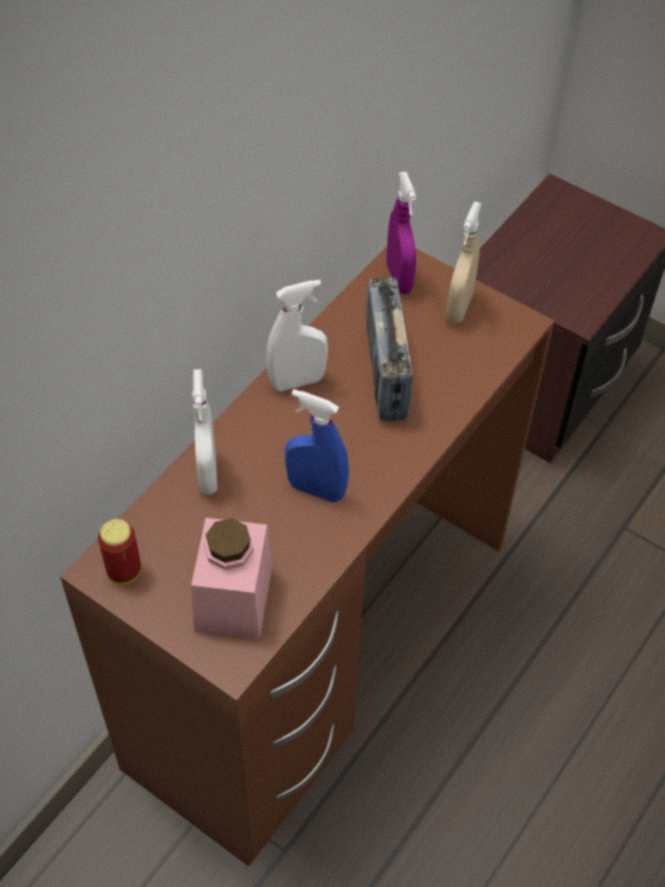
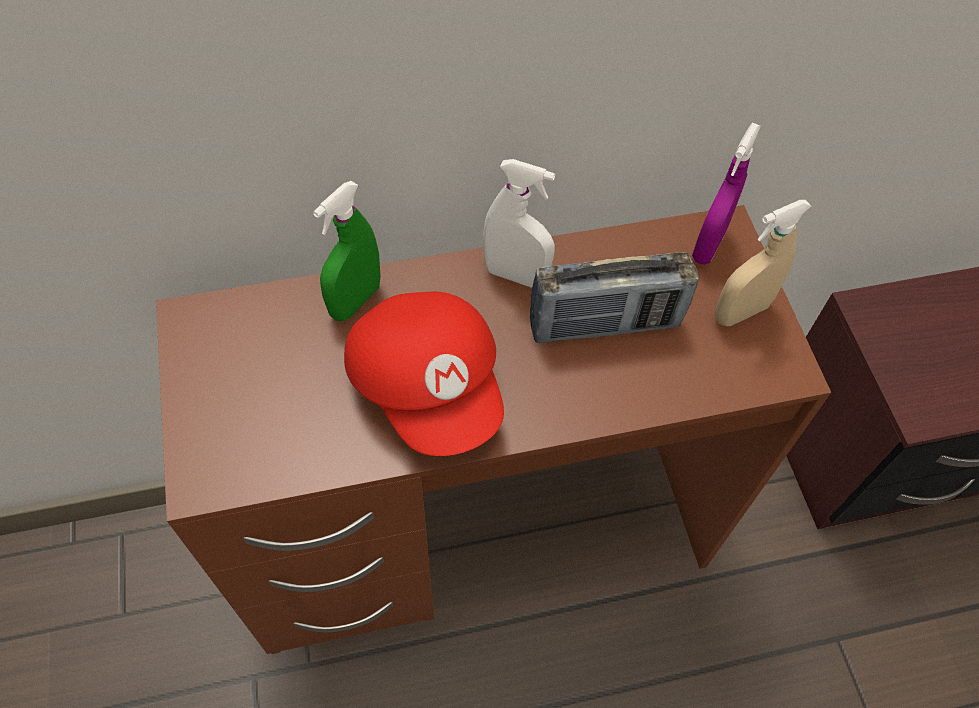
camera: 40 degrees right, 5 degrees up
can [98,519,141,584] -> none
pink jar [191,518,272,639] -> none
white spray bottle [192,369,217,495] -> green spray bottle [313,181,381,321]
blue spray bottle [285,389,349,502] -> red cap [344,292,504,456]
radio [366,277,413,421] -> radio turned 135 degrees counterclockwise [530,252,699,343]

